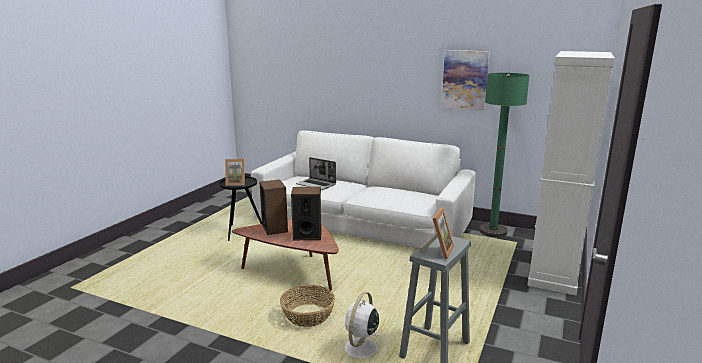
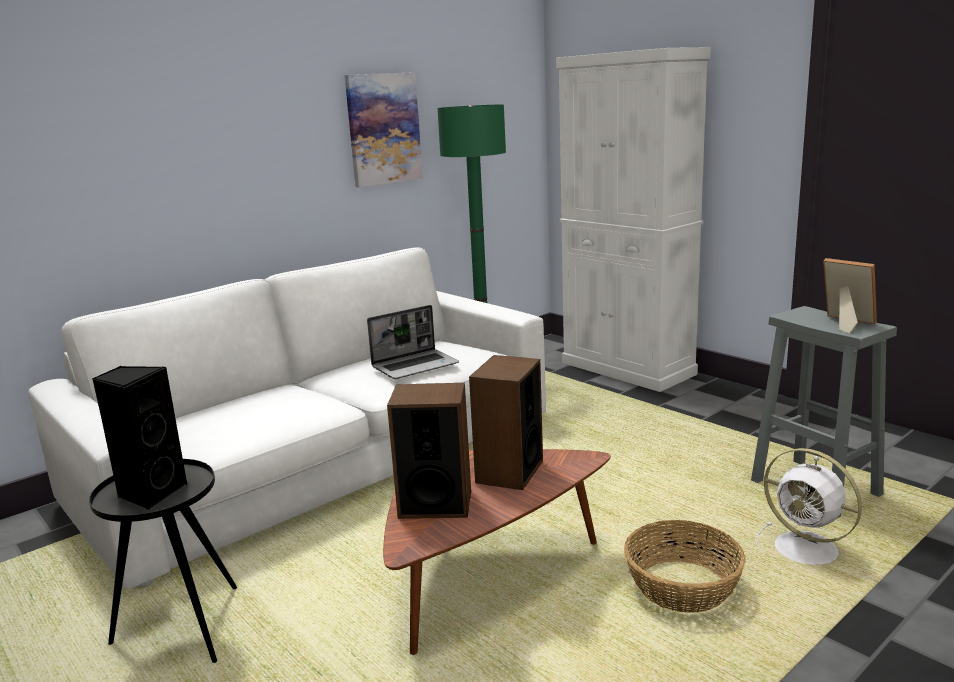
camera: 65 degrees left, 0 degrees up
picture frame [225,159,245,186] -> black speaker [92,366,188,510]
laptop [296,157,336,190] -> laptop moved to [367,305,459,379]

